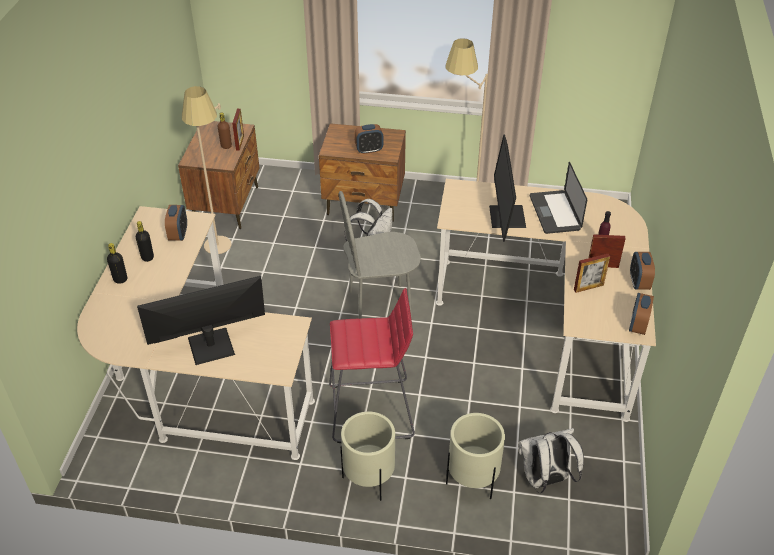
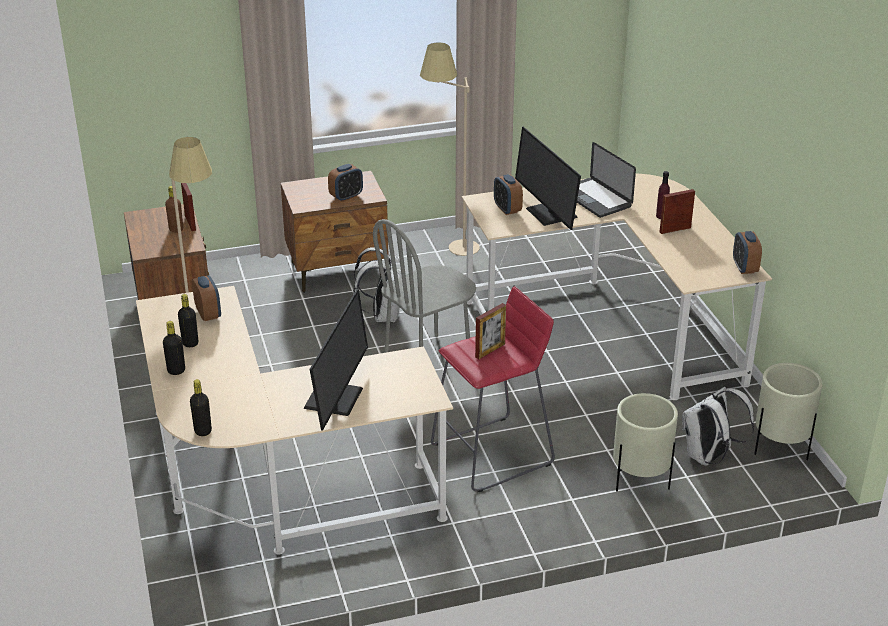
camera: 25 degrees left, 10 degrees down
monitor [137,276,265,365] -> monitor turned 150 degrees clockwise [304,289,368,430]
beige planter [341,411,395,501] -> beige planter moved to [754,363,823,460]
picture frame [574,254,610,293] -> picture frame moved to [475,303,506,359]
alarm clock [630,252,655,290] -> alarm clock moved to [494,174,523,215]
none -> black bottle [190,379,212,436]

